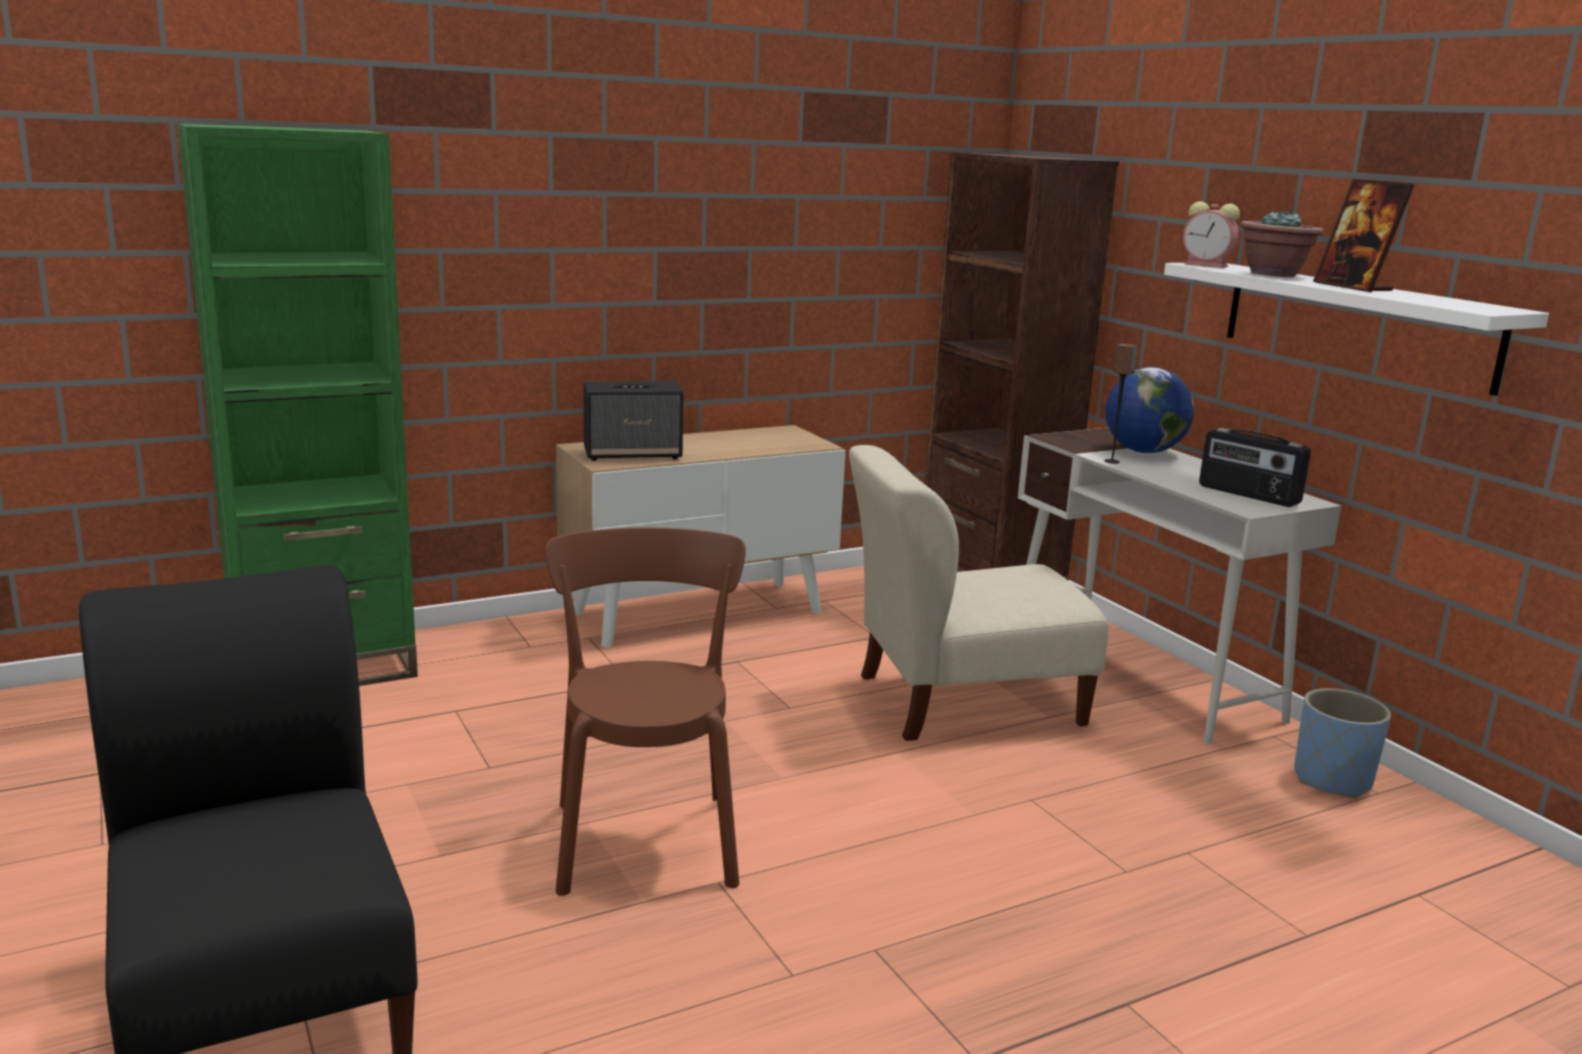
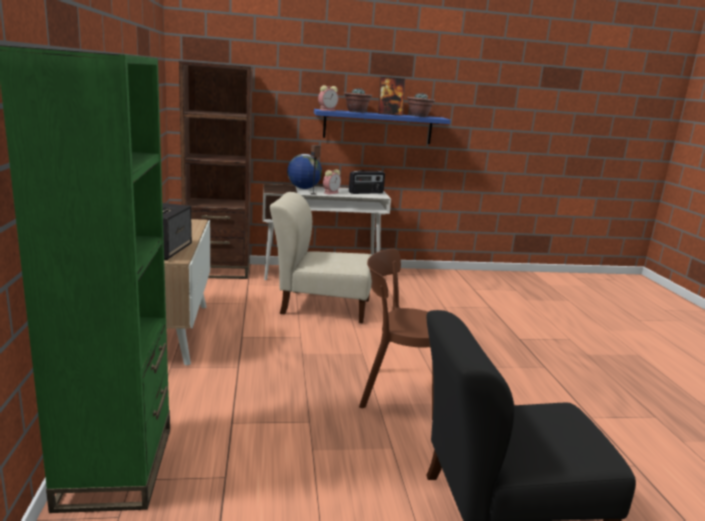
camera: 70 degrees left, 0 degrees up
beige chair [849,445,1109,741] -> beige chair turned 90 degrees clockwise [270,192,372,323]
white shelf [1164,263,1549,396] -> blue shelf [314,109,451,144]
blue planter [1294,688,1391,798] -> none
none -> alarm clock [323,169,341,195]
none -> potted plant [407,93,435,117]

